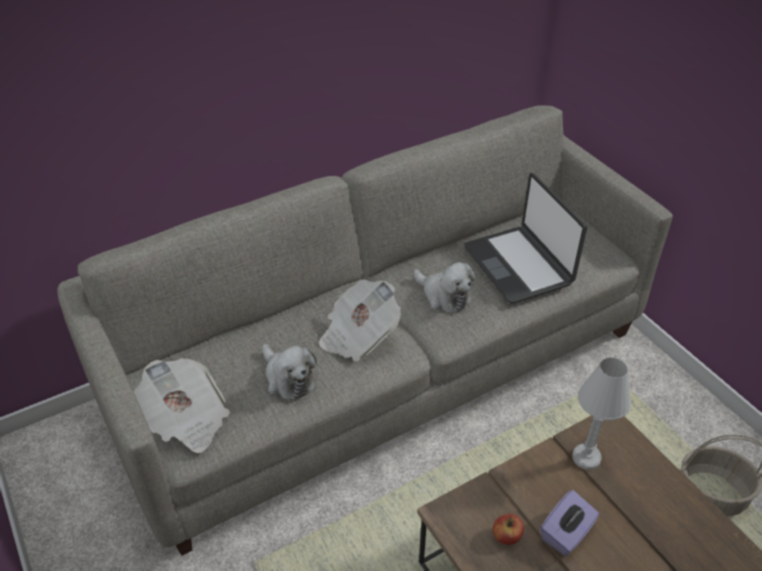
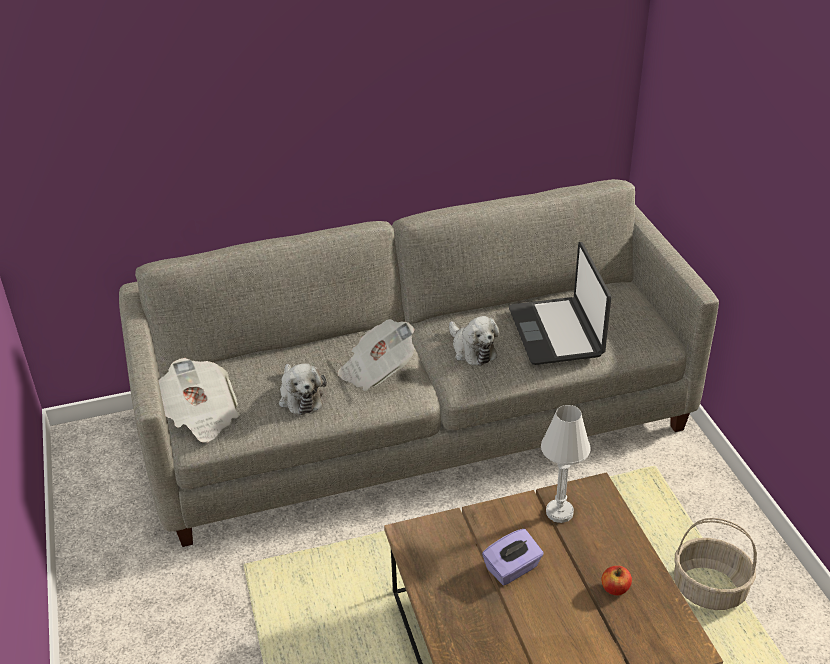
camera: 15 degrees right, 5 degrees down
apple [493,514,524,545] -> apple moved to [601,566,632,596]

